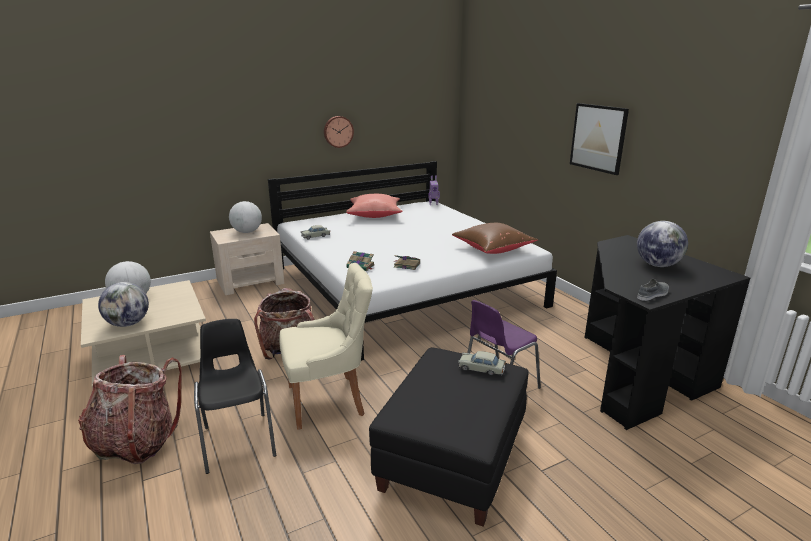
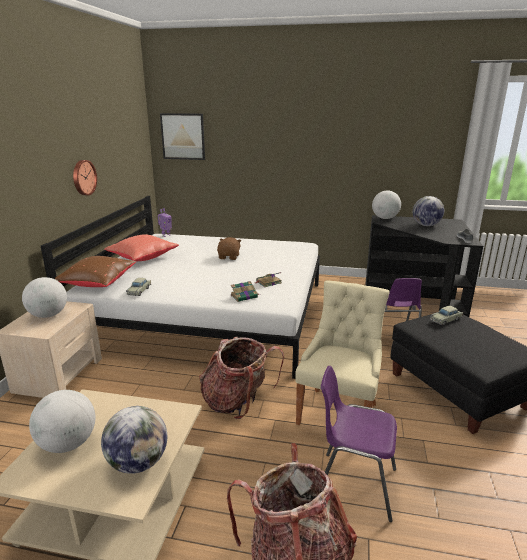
camera: 50 degrees left, 0 degrees up
black chair [194,319,276,474] -> purple chair [321,366,397,522]
brown pillow [452,223,538,254] -> brown pillow moved to [55,256,136,287]
picture [570,103,629,175] -> picture moved to [160,113,205,160]
none -> brown plush toy [217,237,242,260]
none -> globe [372,191,401,219]

